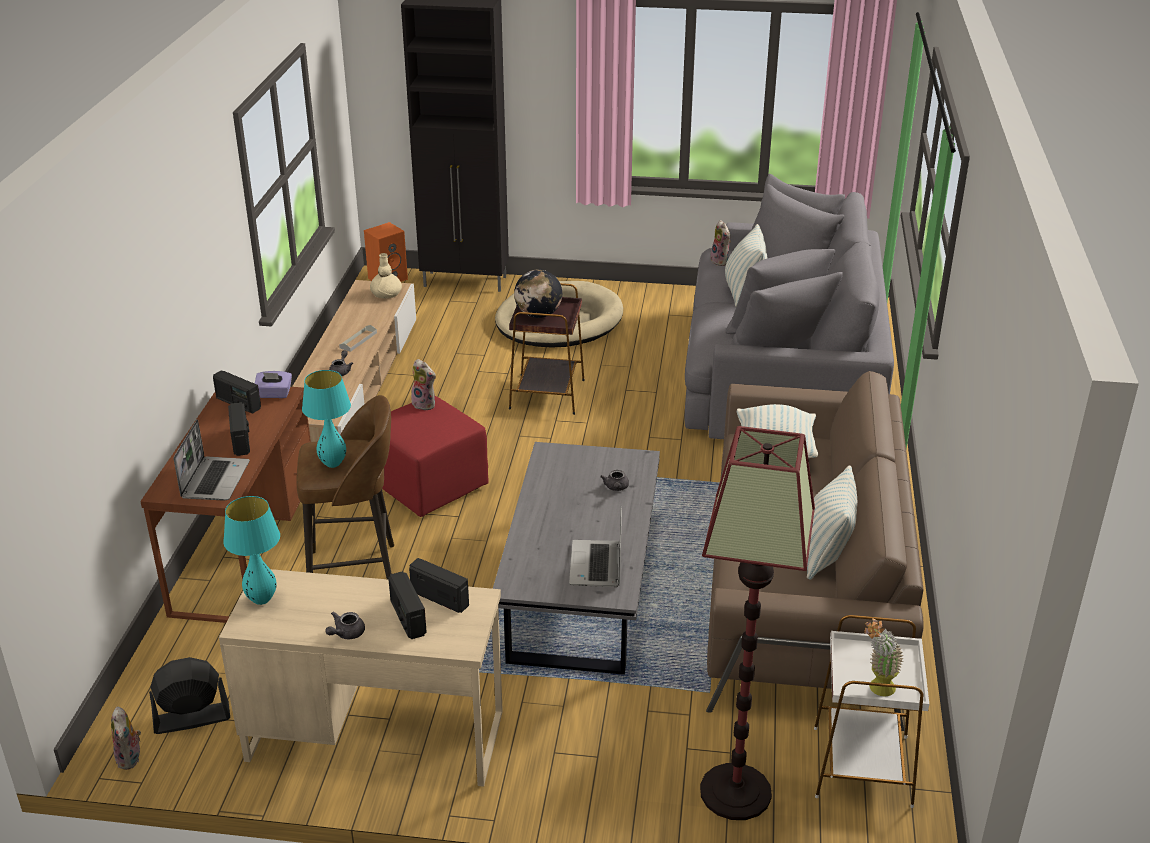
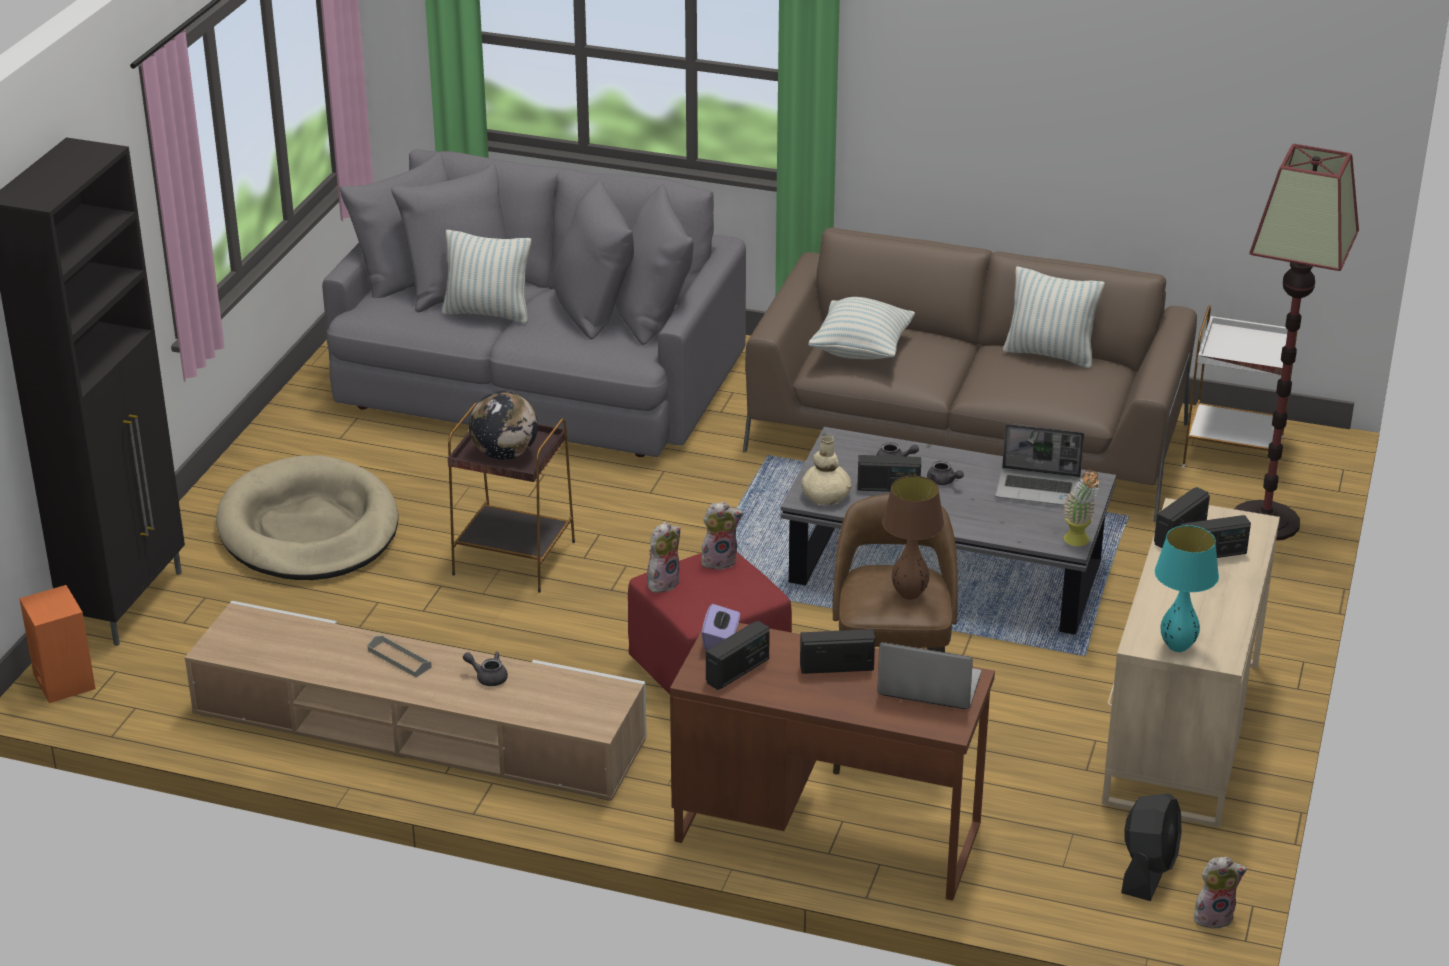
camera: 80 degrees left, 0 degrees up
black fan [149,657,230,734] -> black fan turned 150 degrees counterclockwise [1121,794,1182,901]
turquoise table lamp [302,370,351,468] -> brown table lamp [882,476,944,600]
grey teapot [325,612,365,639] -> grey teapot moved to [927,461,964,485]
beige vase [370,253,402,299] -> beige vase moved to [801,435,852,505]
plush toy [710,220,731,266] -> plush toy moved to [701,502,743,570]
potted plant [864,618,904,697] -> potted plant moved to [1063,469,1101,546]
none -> radio [857,455,921,492]

